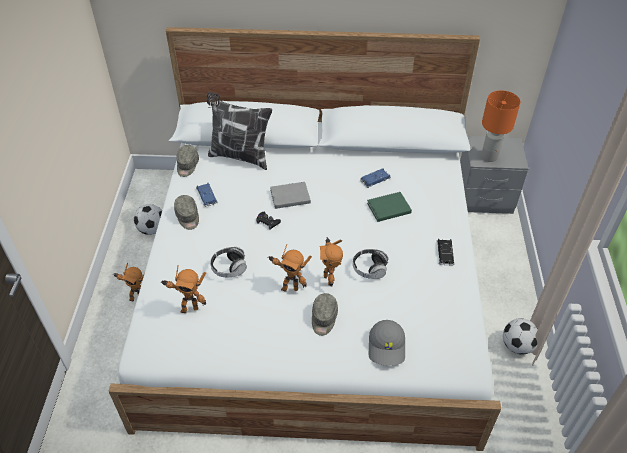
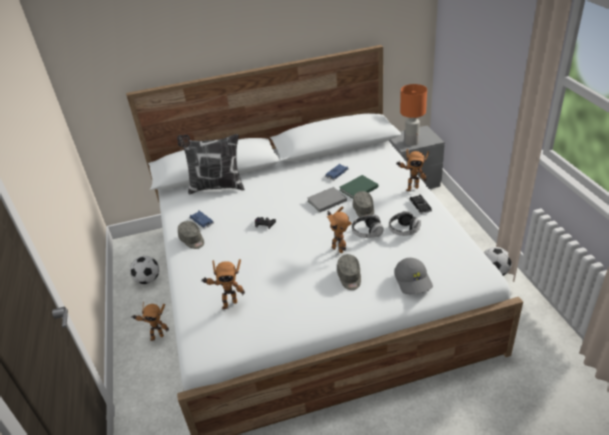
camera: 15 degrees left, 10 degrees down
grey cap [176,145,199,177] -> grey cap moved to [353,191,374,217]
headphones [210,247,247,277] -> headphones moved to [389,211,421,236]
toy robot [268,244,312,292] -> toy robot moved to [396,149,429,191]
grey book [270,182,311,209] -> grey book moved to [307,187,347,212]

